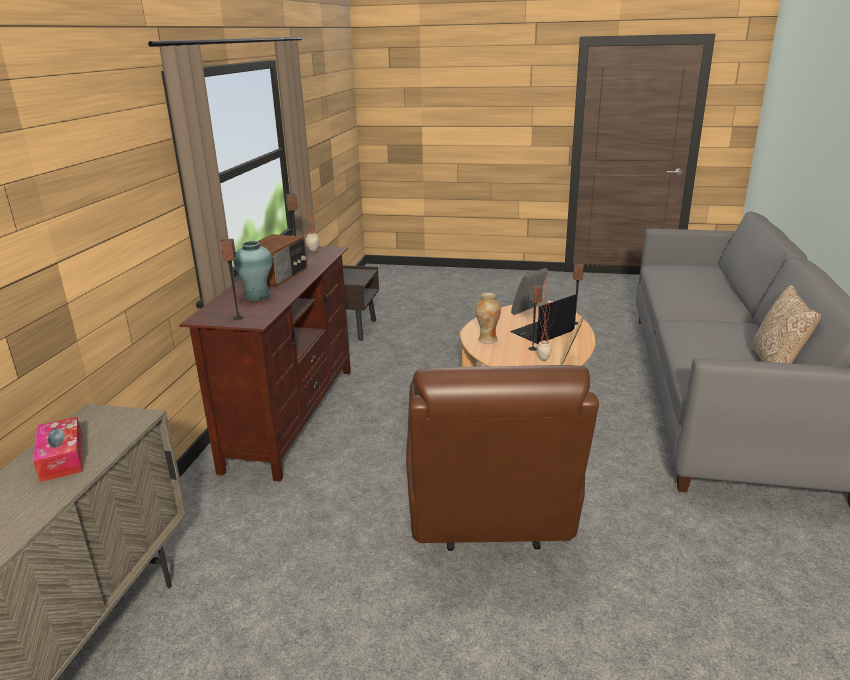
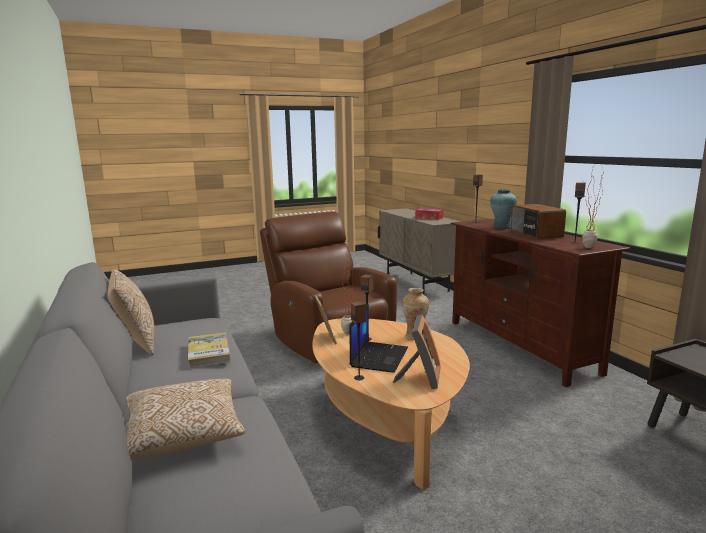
camera: 145 degrees right, 10 degrees down
none -> pillow [126,379,245,459]
none -> book [188,332,230,368]

